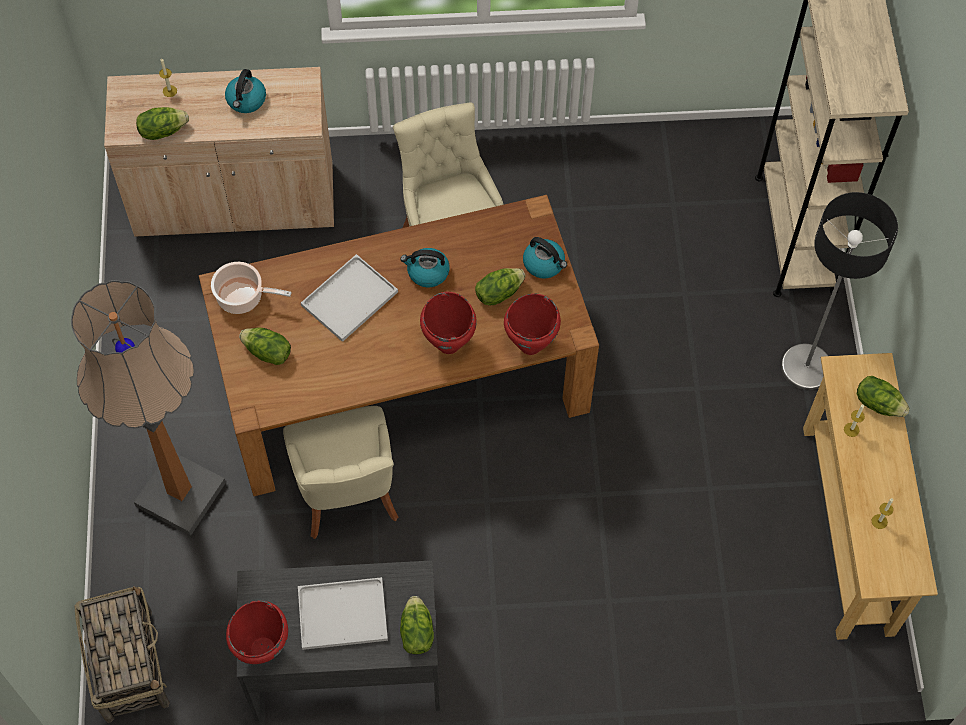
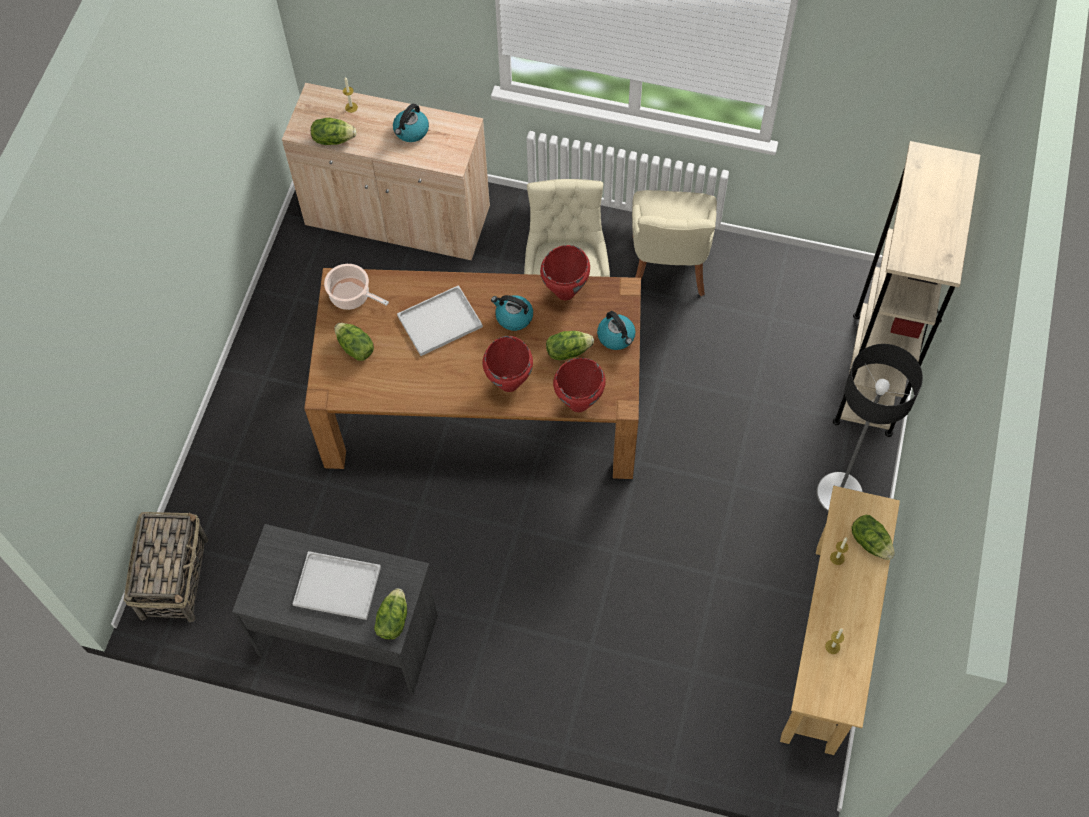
camera: 20 degrees right, 0 degrees up
floor lamp [71,280,226,536] -> none
red cooking pot [226,601,288,664] -> red cooking pot moved to [540,245,590,300]
beige chair [283,406,398,539] -> beige chair moved to [632,190,717,296]

